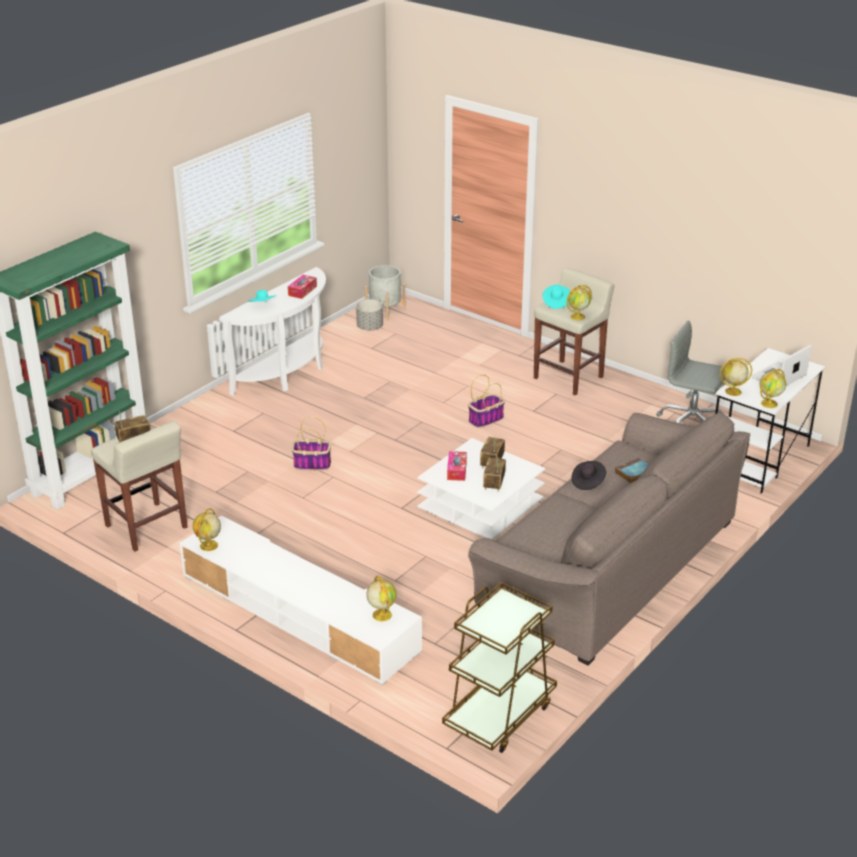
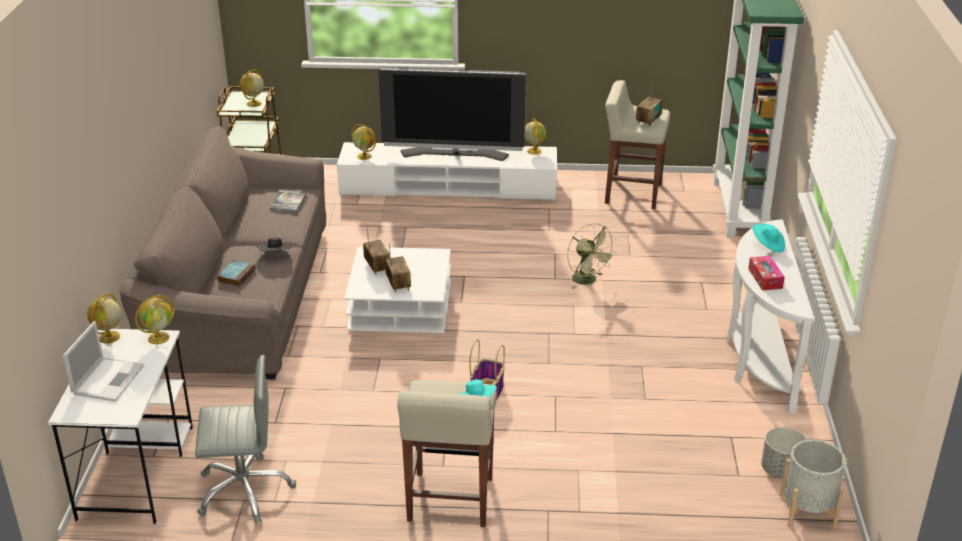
camera: 145 degrees right, 0 degrees up
basket [292,417,331,470] -> green fan [567,223,617,289]
tissue box [447,451,467,481] -> none
globe [566,285,592,320] -> globe moved to [240,69,264,107]
none -> book [269,190,307,212]
none -> television [378,67,526,161]

